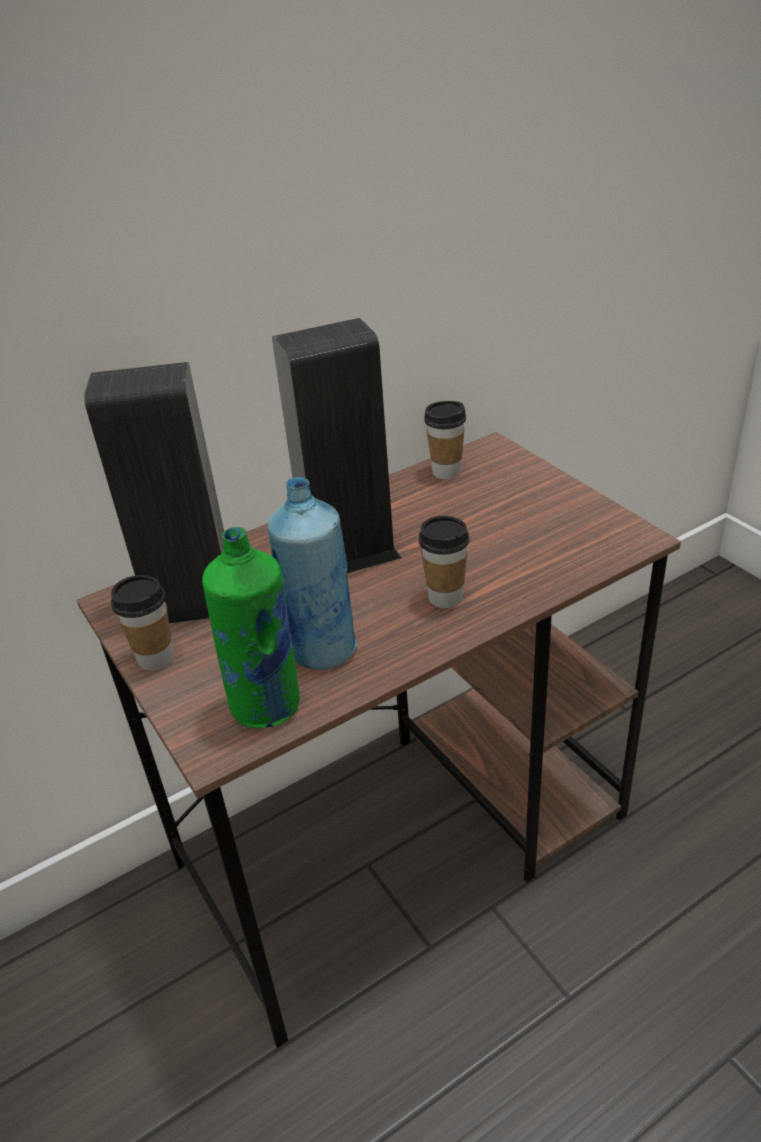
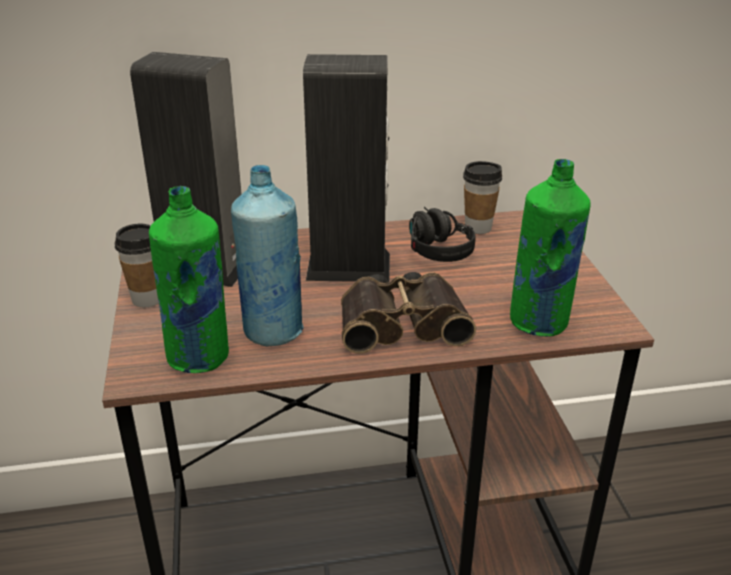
camera: 20 degrees right, 5 degrees down
cup [419,516,470,608] -> binoculars [341,272,476,354]
none -> black headphones [409,207,476,262]
none -> green bottle [510,159,591,337]

